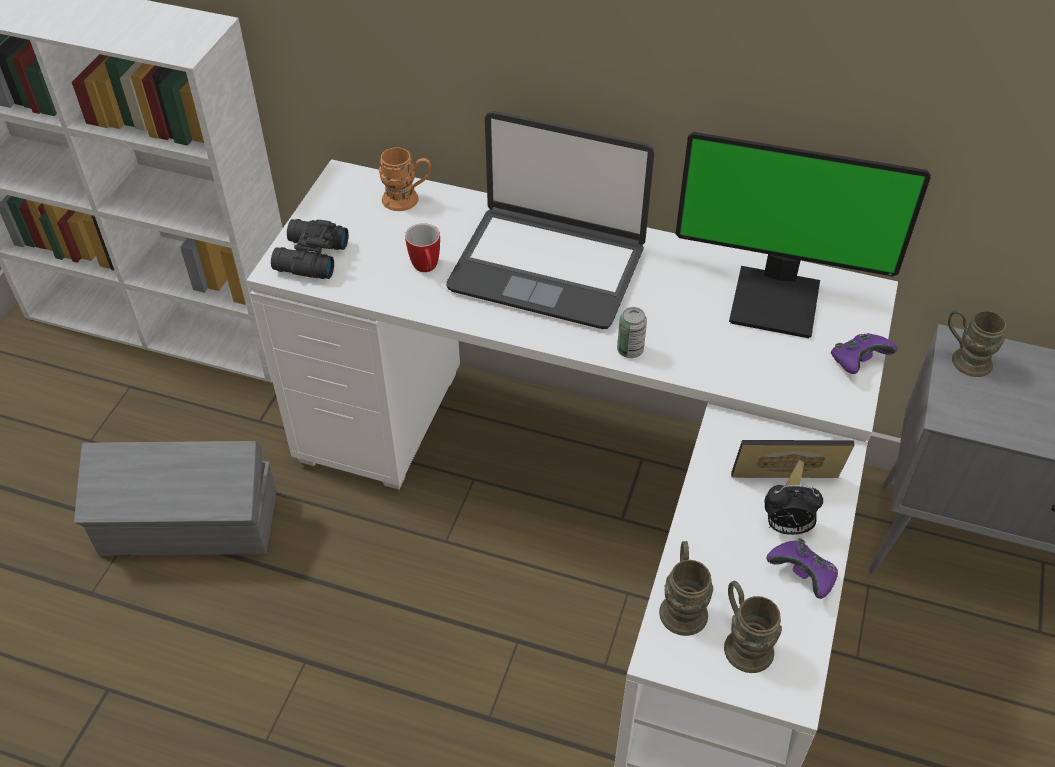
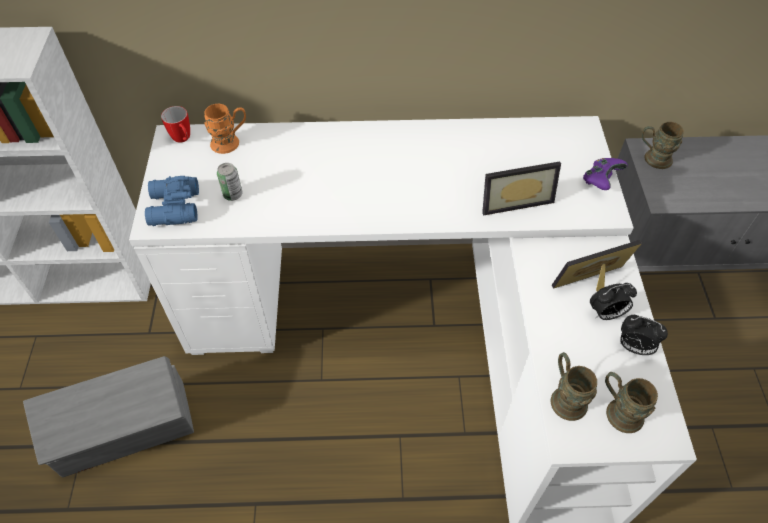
camera: 20 degrees left, 5 degrees up
black binoculars [271,219,349,279] -> blue binoculars [145,176,199,226]
mug [405,223,440,272] -> mug moved to [161,106,190,143]
laptop [447,111,654,329] -> none
can [617,307,647,358] -> can moved to [217,163,243,201]
monitor [676,132,931,338] -> none
purple game controller [766,538,838,599] -> alarm clock [620,315,668,355]
none -> picture frame [482,161,561,215]

